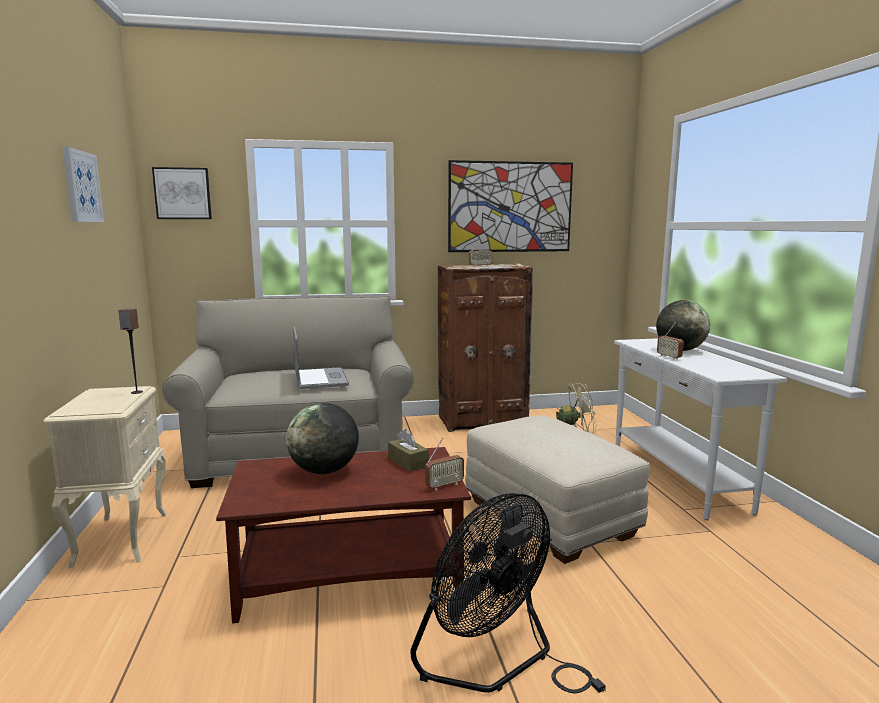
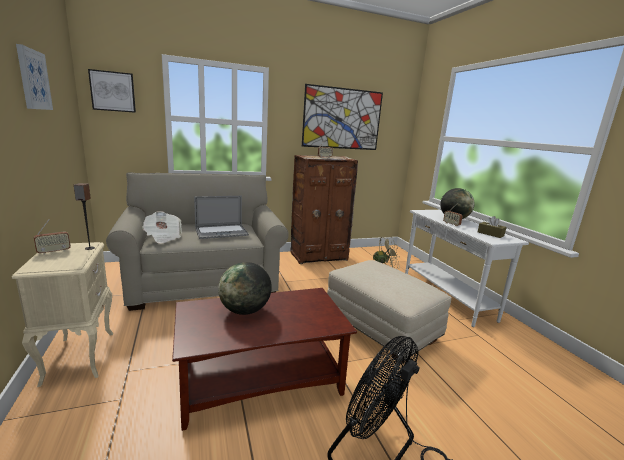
camera: 10 degrees left, 5 degrees up
laptop [293,326,349,389] -> laptop turned 90 degrees clockwise [194,196,249,239]
brown tissue box [388,429,429,472] -> brown tissue box moved to [478,216,506,238]
radio [425,437,464,490] -> radio moved to [34,219,71,255]
none -> newspaper [142,211,182,244]

